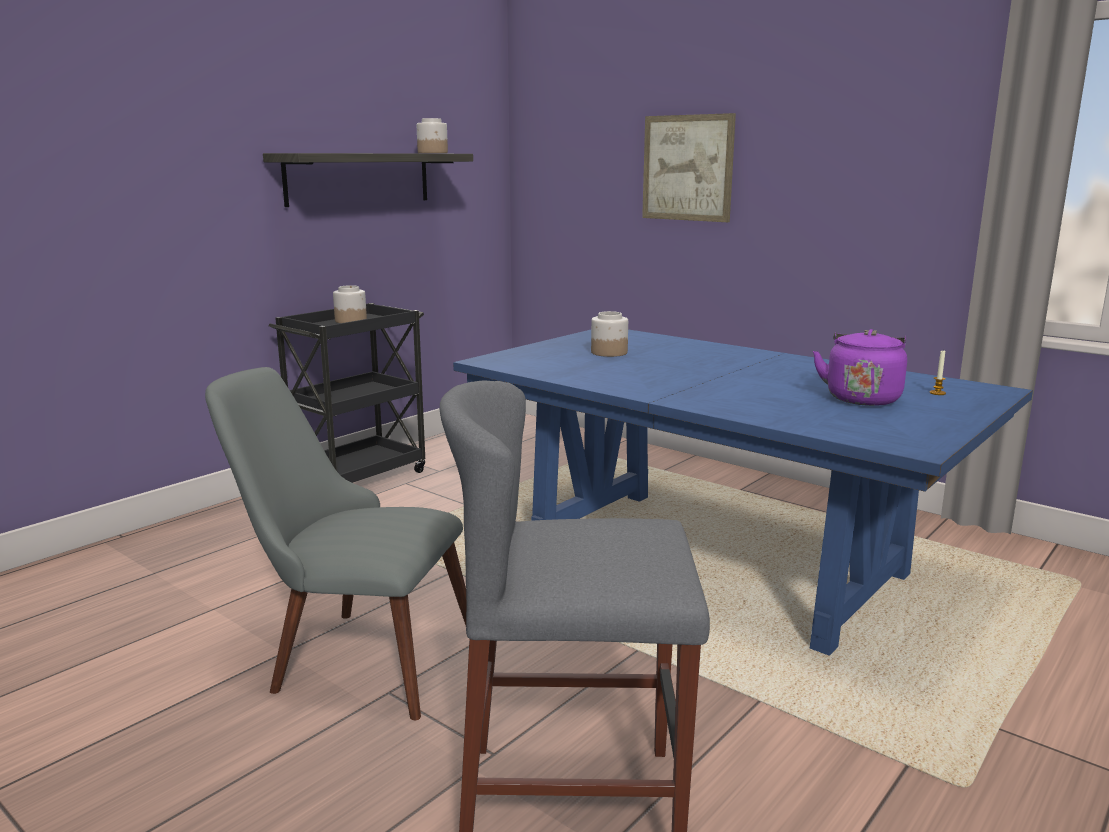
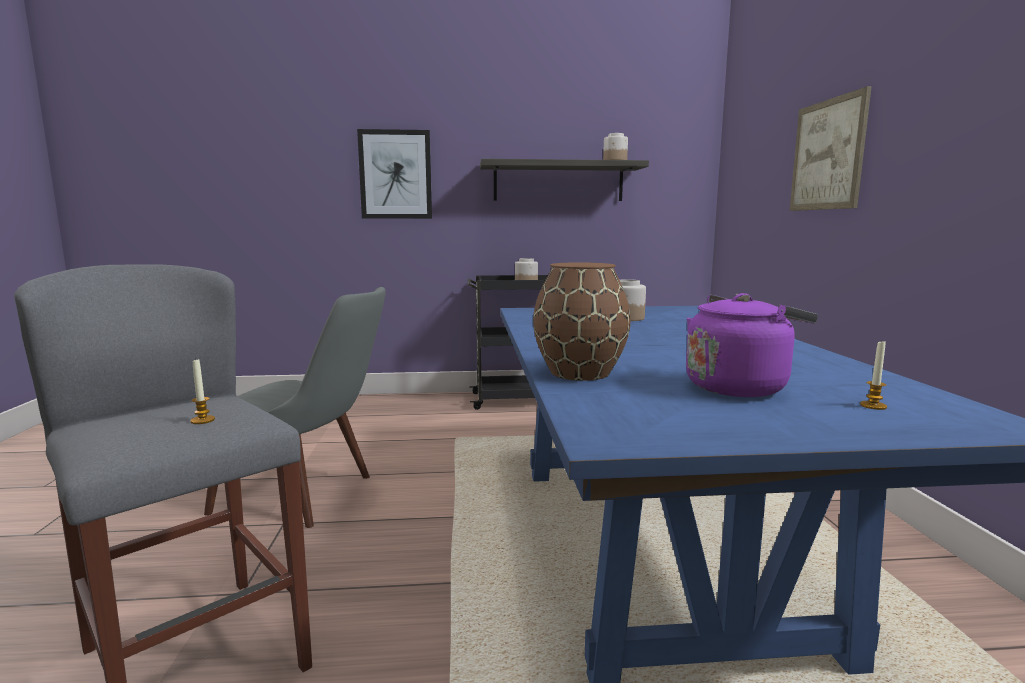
camera: 45 degrees right, 5 degrees down
grey chair [205,367,466,720] -> grey chair turned 135 degrees clockwise [204,287,386,528]
none -> candle [190,358,215,424]
none -> picture [357,129,432,219]
none -> brown vase [533,262,631,381]

